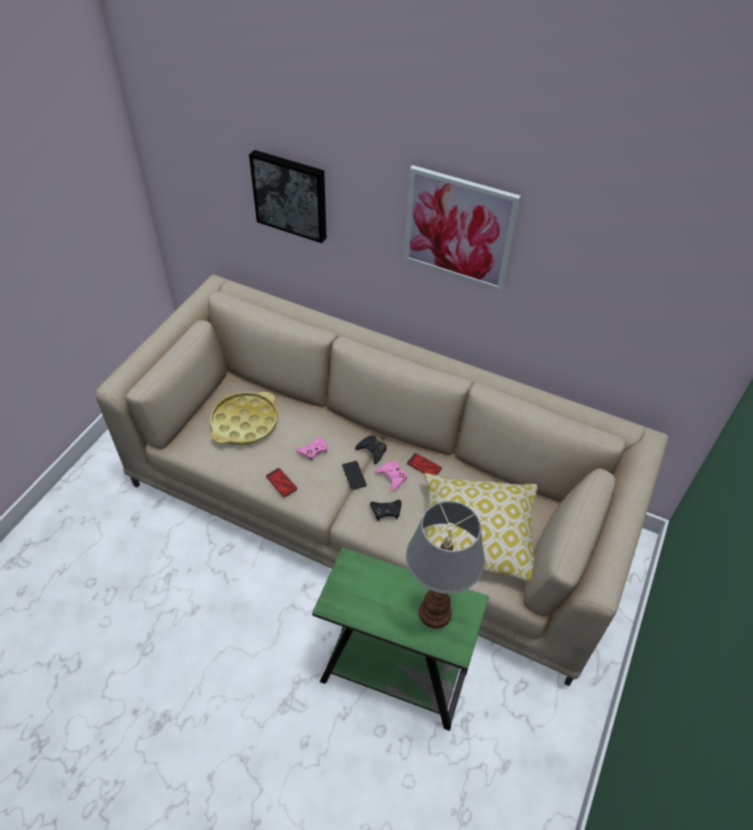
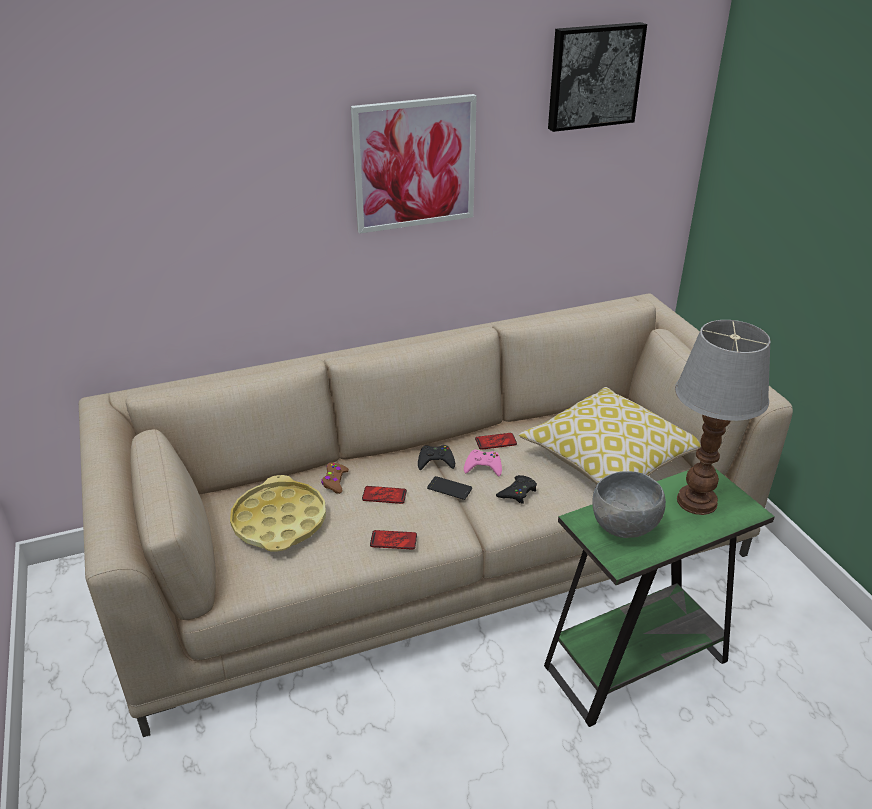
camera: 45 degrees left, 15 degrees down
picture [249,150,326,243] -> picture moved to [548,22,647,132]
pink game controller [296,437,328,461] -> phone [362,486,407,504]
none -> brown game controller [321,462,349,494]
none -> grey bowl [592,471,666,538]

